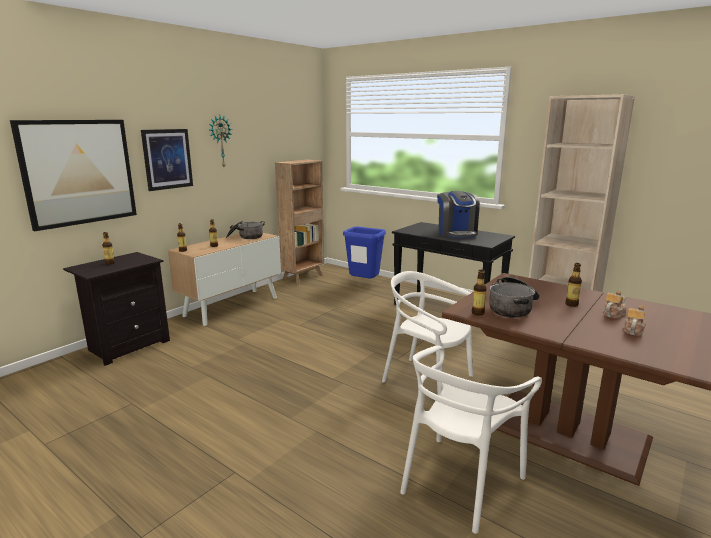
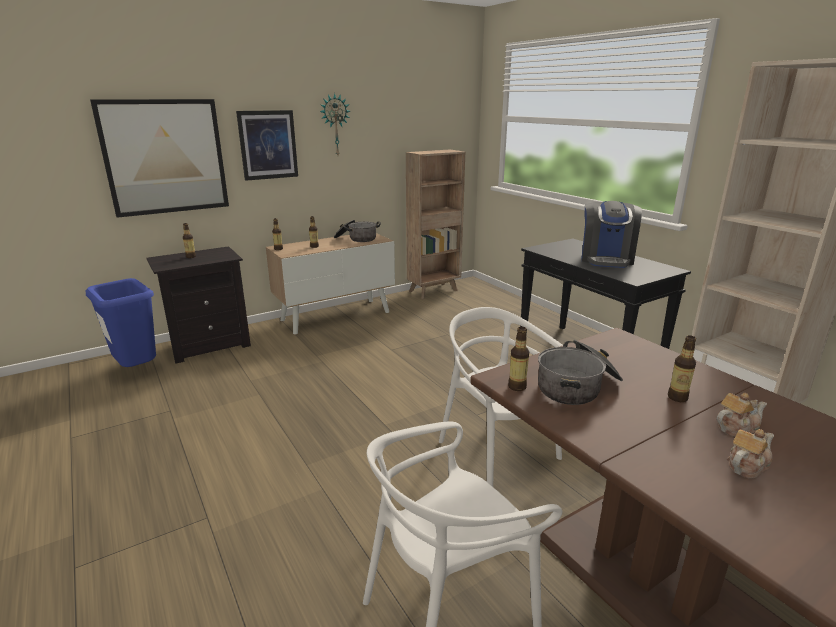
camera: 20 degrees right, 5 degrees up
blue trash can [343,227,386,278] -> blue trash can moved to [85,278,156,367]

